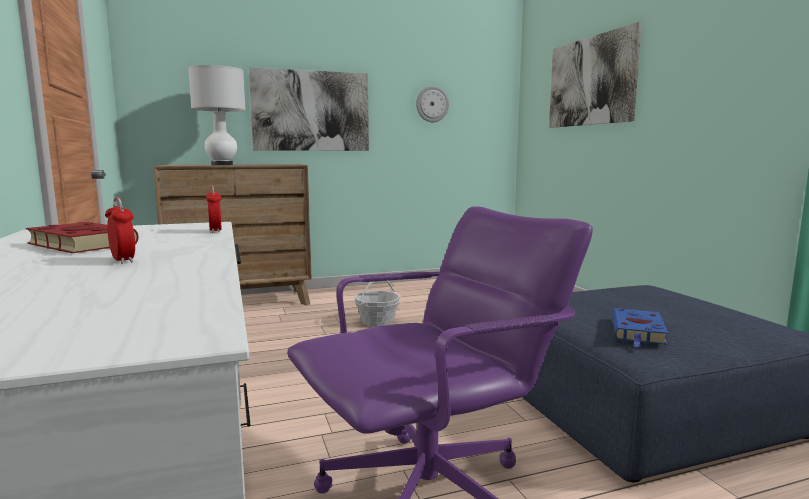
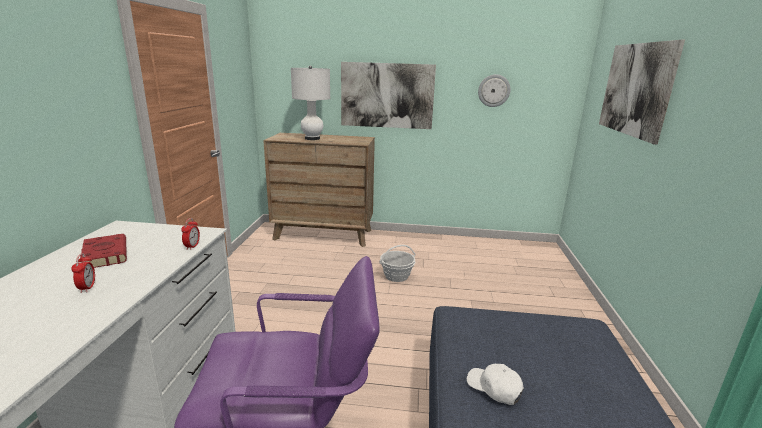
camera: 25 degrees right, 10 degrees up
blue book [612,308,668,348] -> white cap [467,364,524,405]

